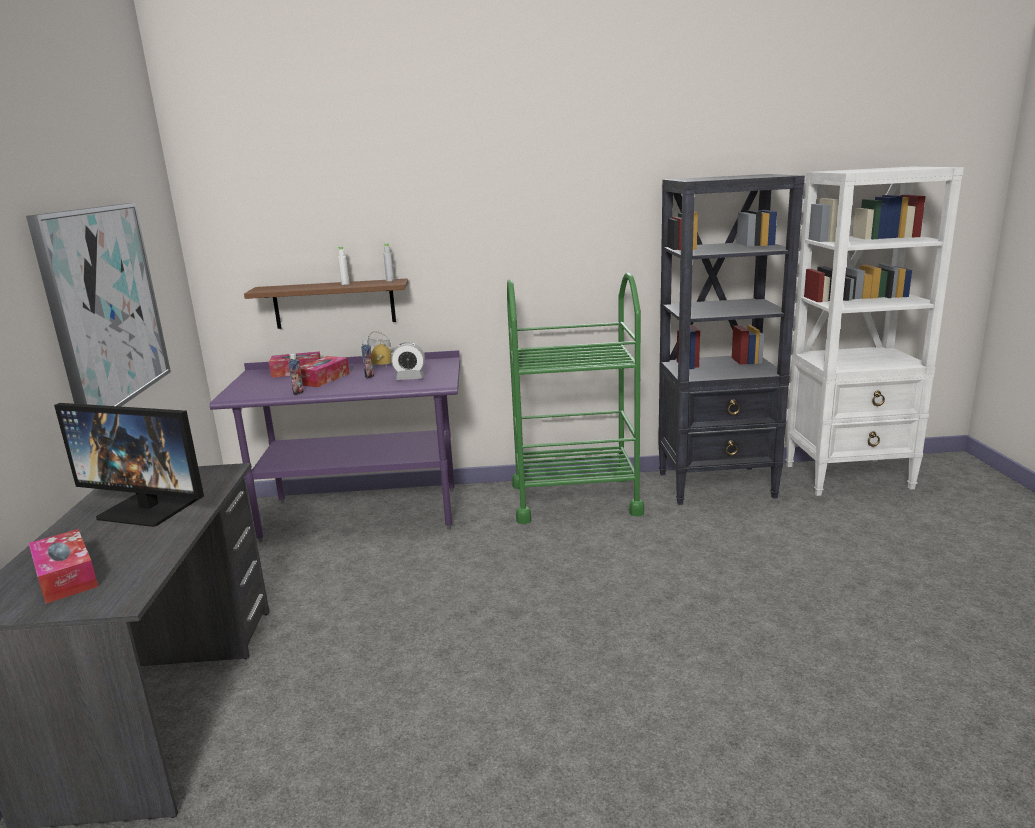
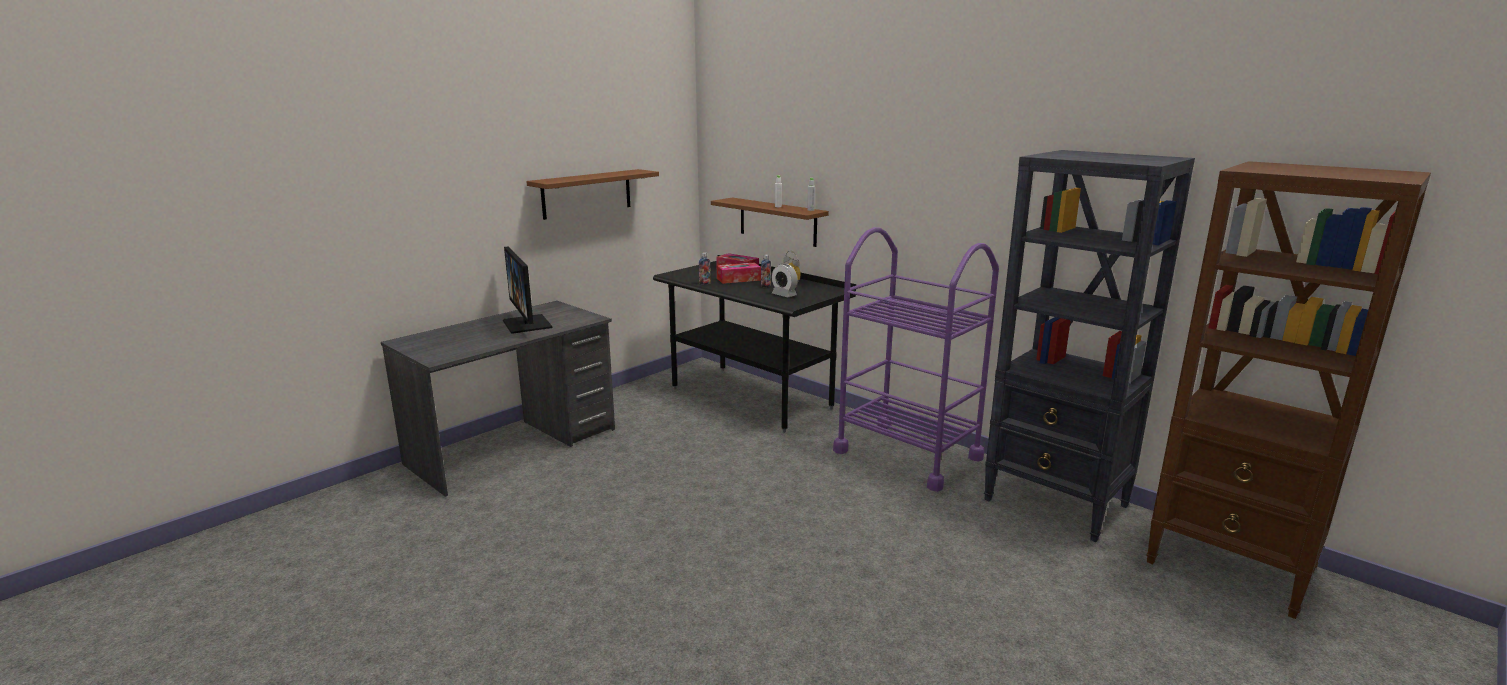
camera: 45 degrees right, 0 degrees up
picture [26,203,171,407] -> brown shelf [526,169,659,220]
tissue box [29,529,98,604] -> none
purple desk [209,350,460,542] -> black desk [653,255,856,433]
green cart [507,273,644,524] -> purple cart [833,227,999,492]
white bookcase [785,167,964,496] -> brown bookcase [1146,161,1431,619]

